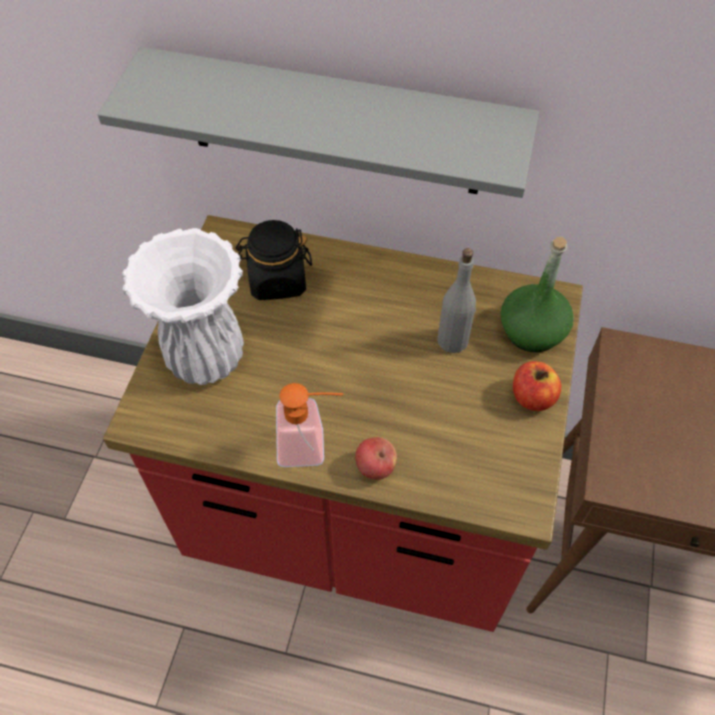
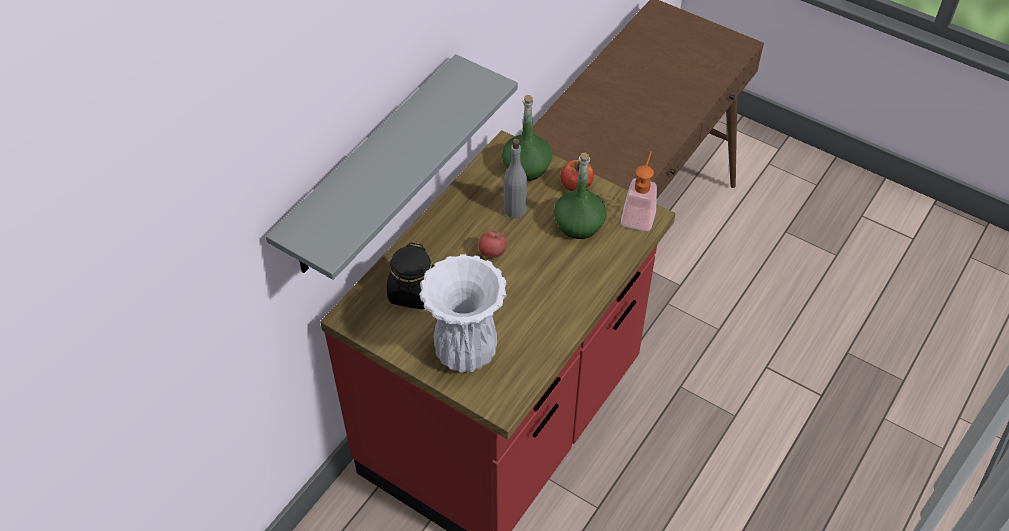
camera: 70 degrees left, 5 degrees down
soap dispenser [276,383,343,467] -> soap dispenser moved to [621,151,657,231]
apple [355,437,397,480] -> apple moved to [478,231,507,258]
none -> green bottle [554,153,606,239]

